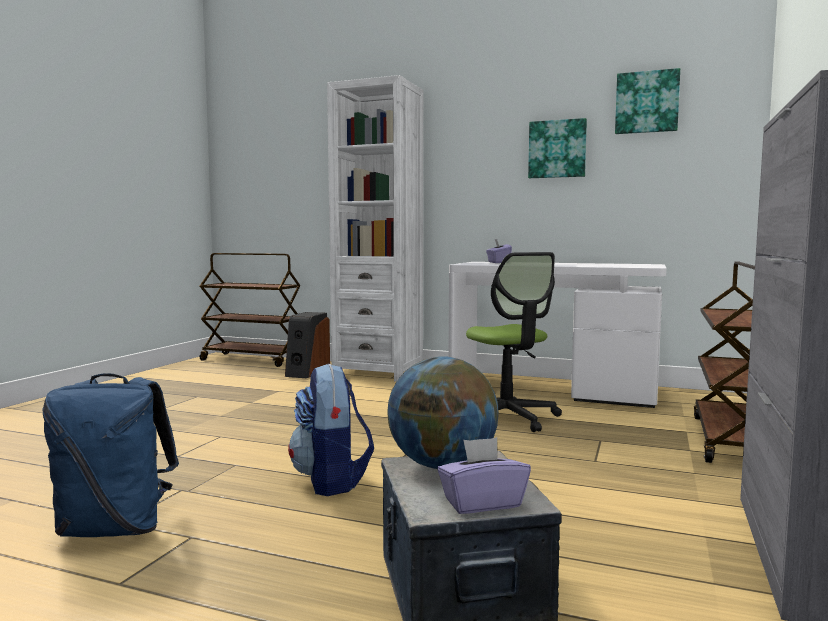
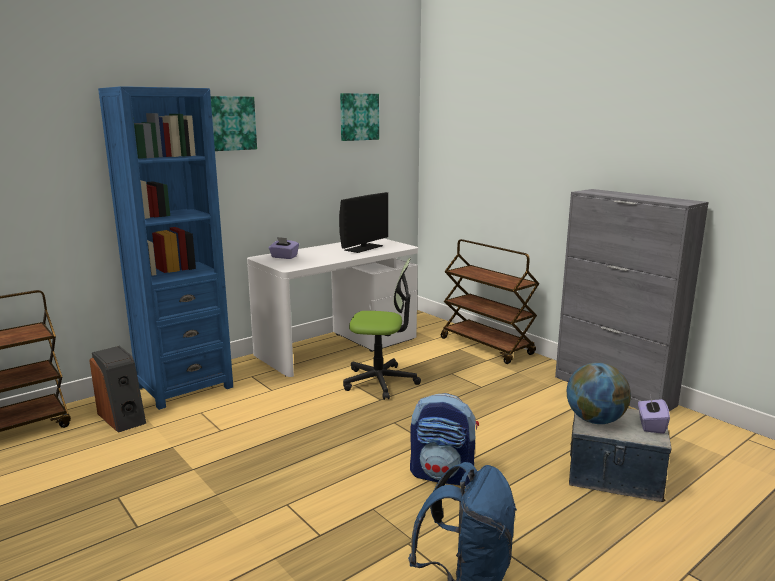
camera: 60 degrees left, 10 degrees up
white bookcase [327,75,423,382] -> blue bookcase [98,86,233,410]
picture [528,118,587,178] -> picture moved to [211,96,257,151]
none -> monitor [339,192,388,253]

